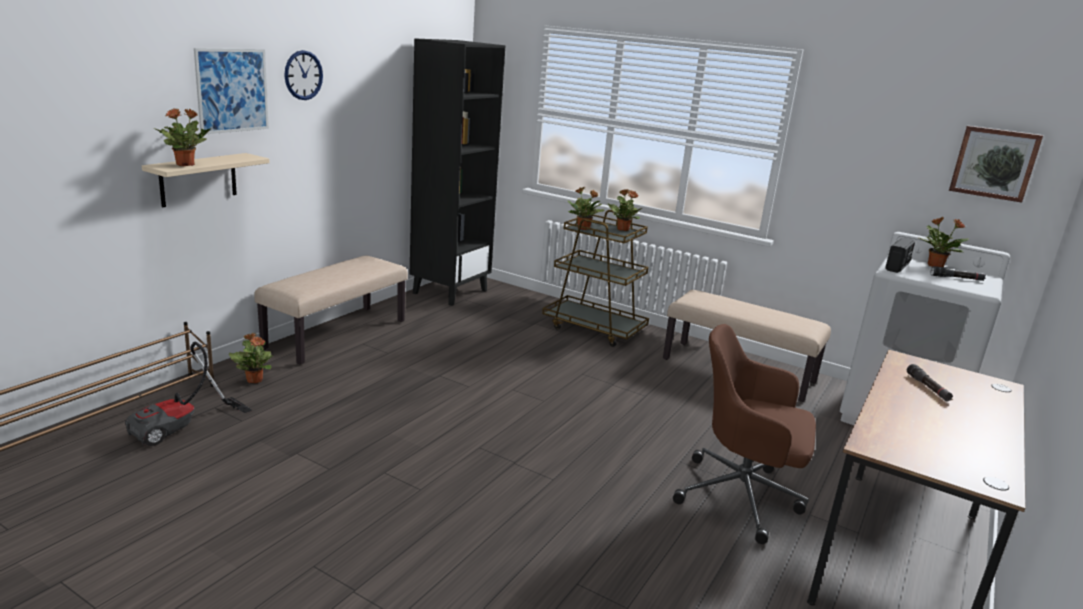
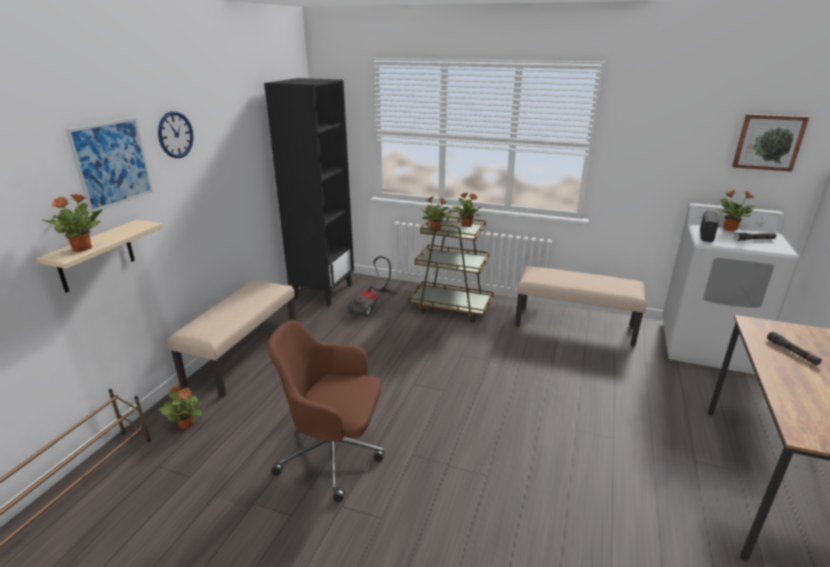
camera: 10 degrees left, 5 degrees up
vacuum cleaner [125,342,252,446] -> vacuum cleaner moved to [348,256,397,317]
brown office chair [673,324,816,544] -> brown office chair moved to [268,320,384,502]

